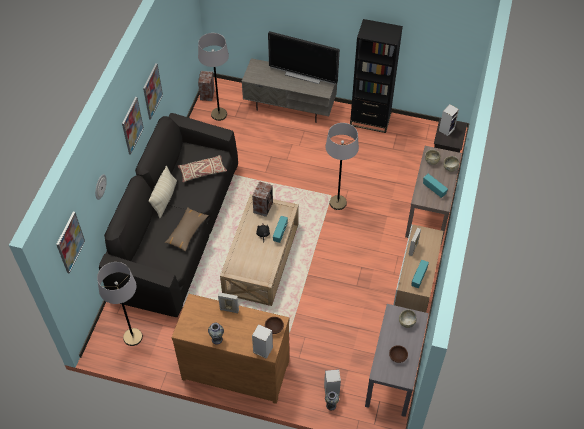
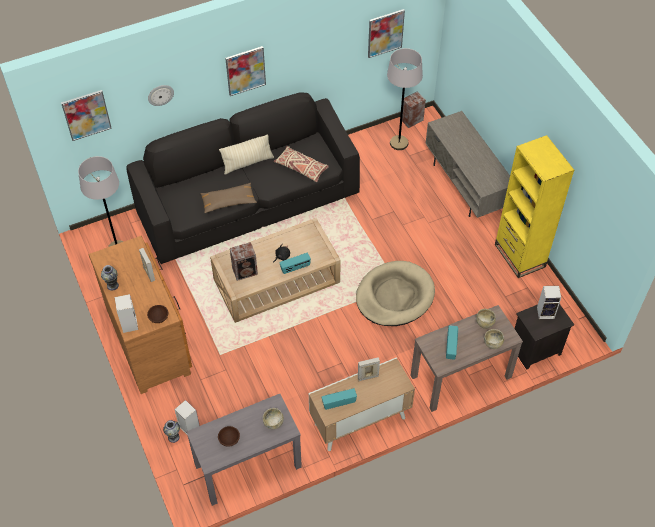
camera: 50 degrees right, 0 degrees up
picture [143,63,163,120] -> picture moved to [368,9,405,58]
speaker [252,181,273,217] -> speaker moved to [230,242,258,281]
television [268,31,340,84] -> none
grey floor lamp [325,123,359,210] -> beige dog bed [356,261,435,326]
black bookcase [350,19,403,133] -> yellow bookcase [495,135,574,278]

